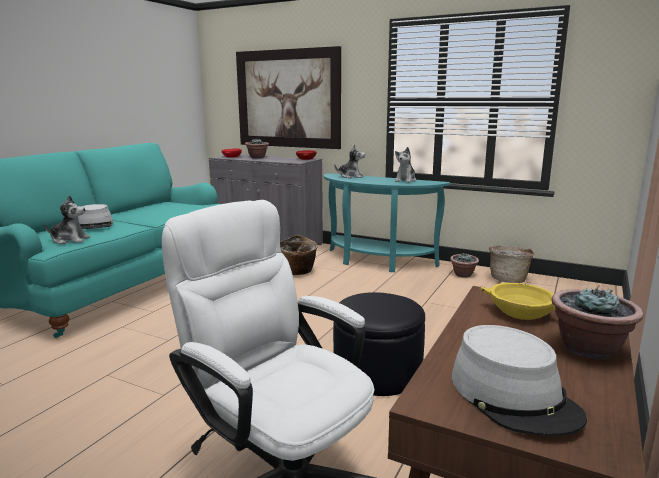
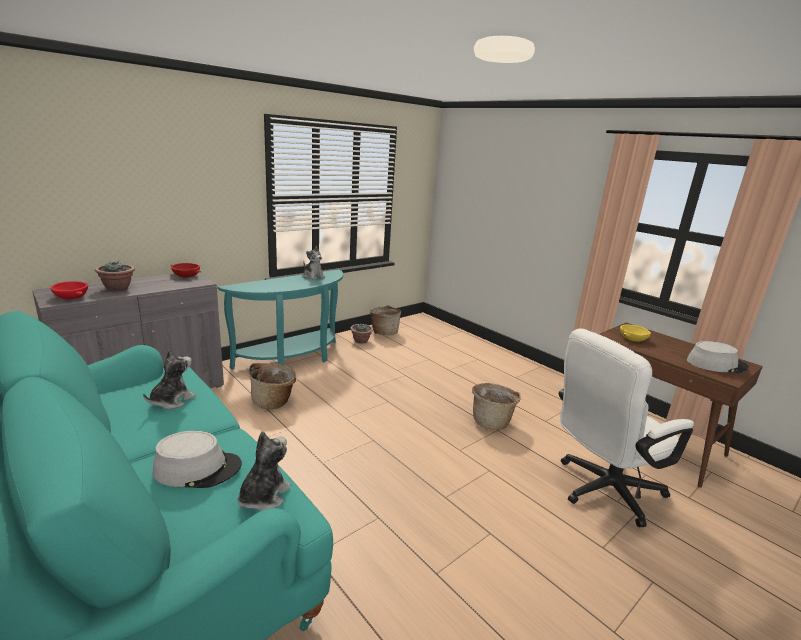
camera: 70 degrees left, 5 degrees up
picture [236,46,341,149] -> none
black ottoman [333,292,425,396] -> basket [472,383,521,430]
plush toy [334,144,365,178] -> plush toy moved to [143,349,196,409]
potted plant [551,286,644,360] -> none

